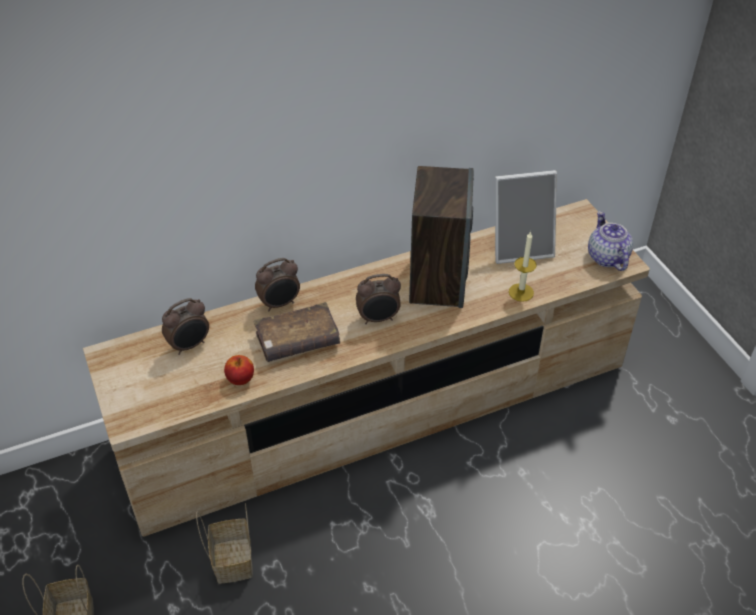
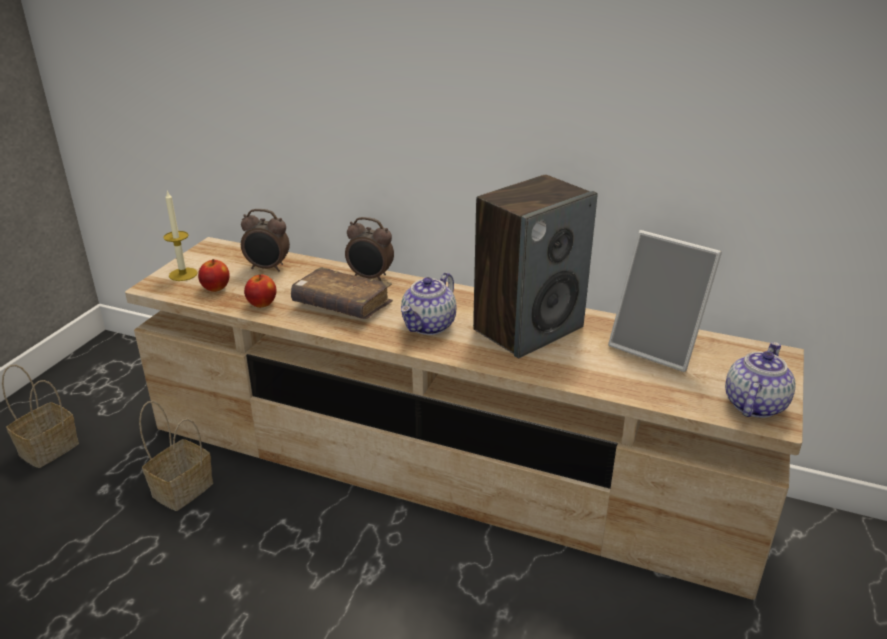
camera: 45 degrees right, 15 degrees down
alarm clock [356,274,401,324] -> teapot [401,272,456,335]
candle [509,231,537,302] -> candle moved to [163,191,198,281]
none -> apple [198,259,230,292]

